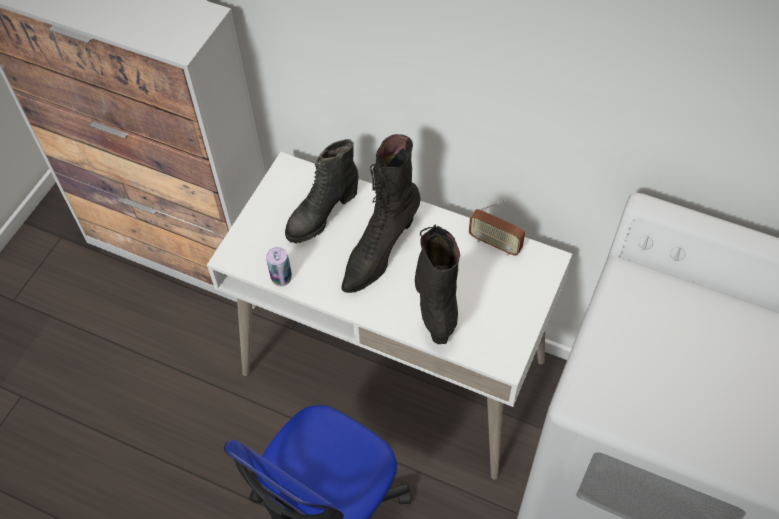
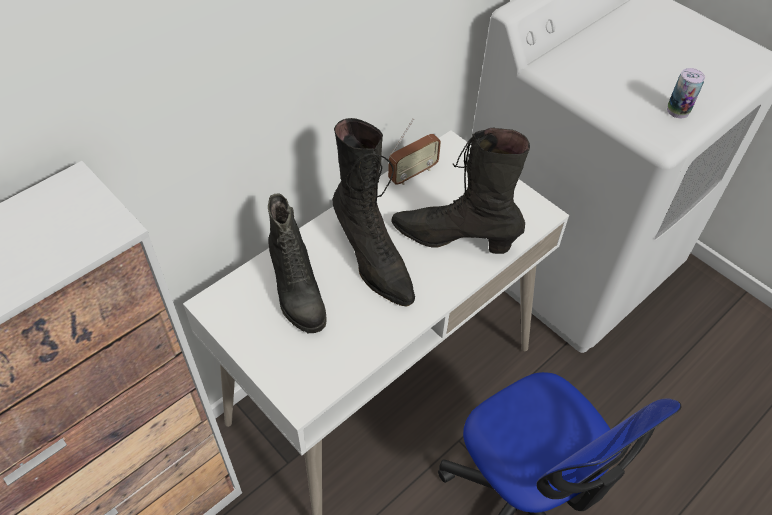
camera: 70 degrees left, 5 degrees down
can [266,247,292,286] -> can moved to [667,68,705,118]

